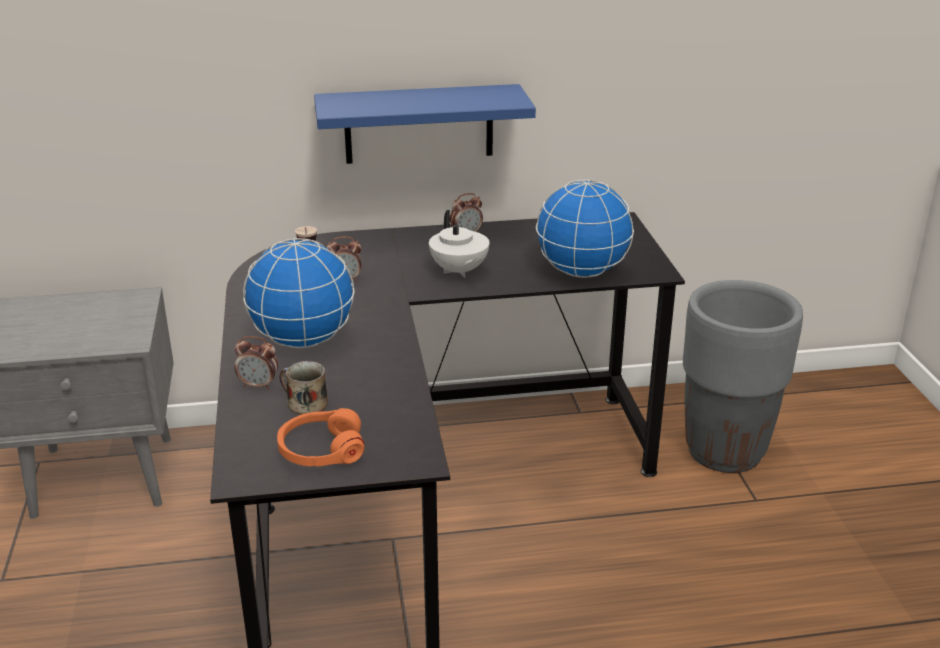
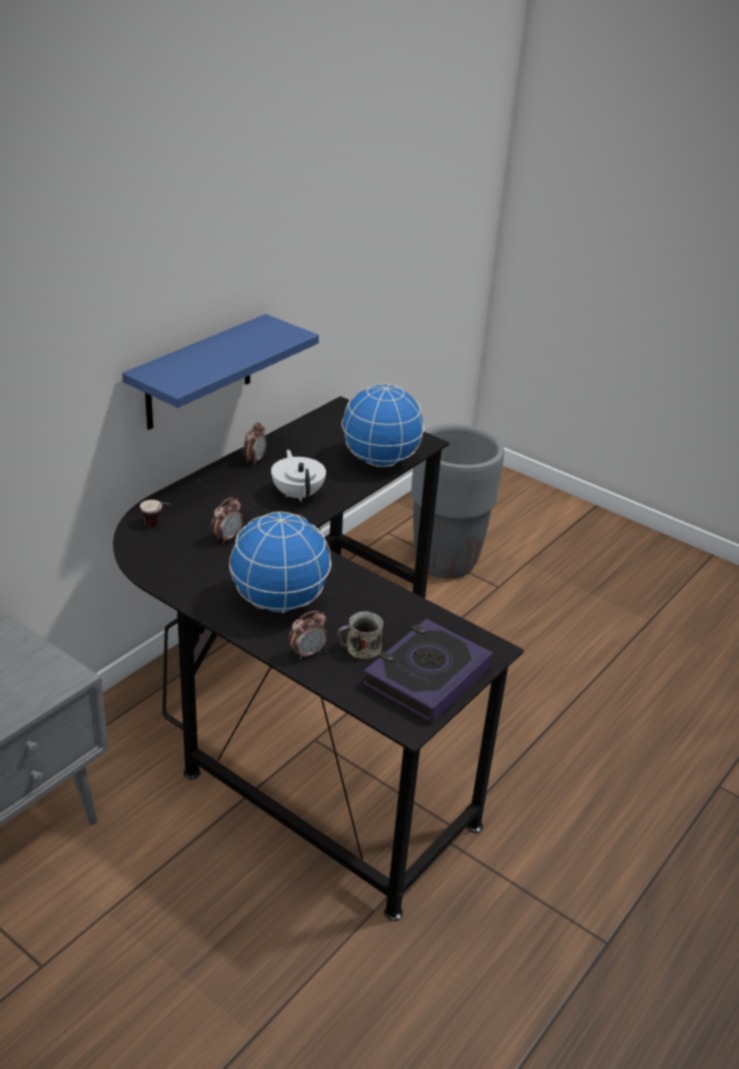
camera: 45 degrees left, 5 degrees up
orange headphones [277,408,365,467] -> book [363,619,493,723]
white teapot [429,210,489,278] -> white teapot turned 135 degrees counterclockwise [271,450,326,502]

